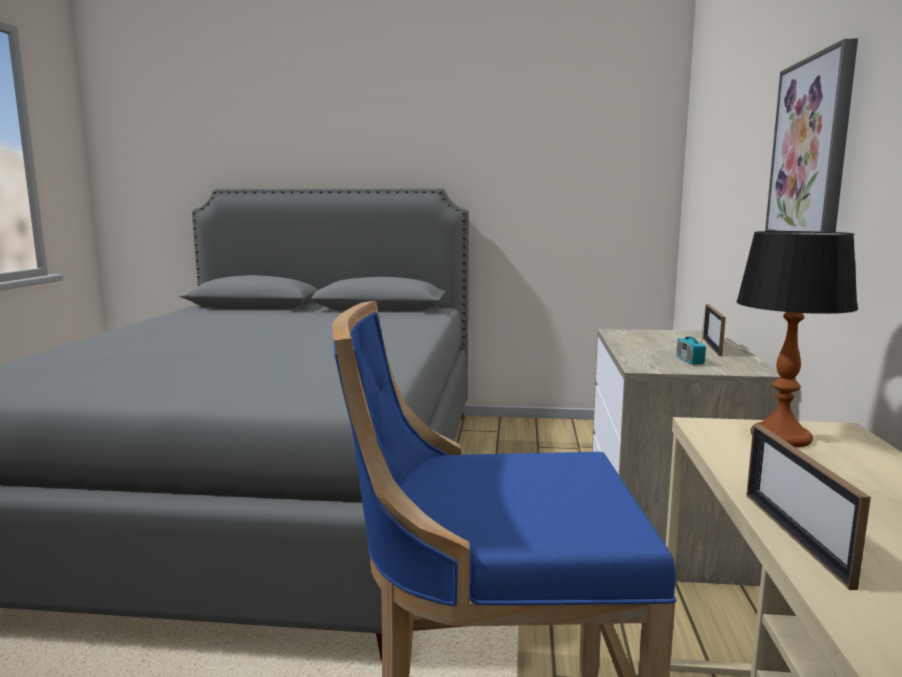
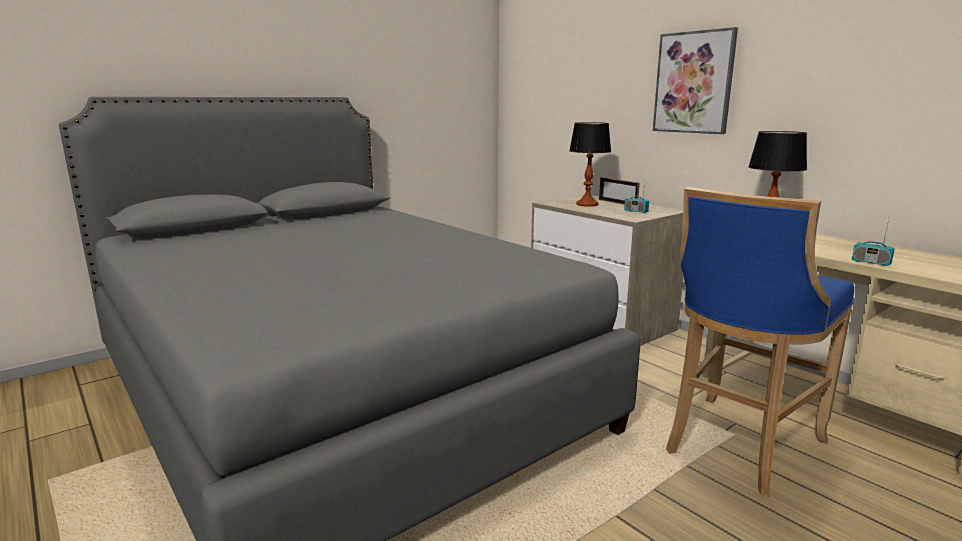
camera: 45 degrees left, 5 degrees up
picture frame [746,424,871,590] -> radio [852,215,895,266]
none -> table lamp [569,122,611,207]

